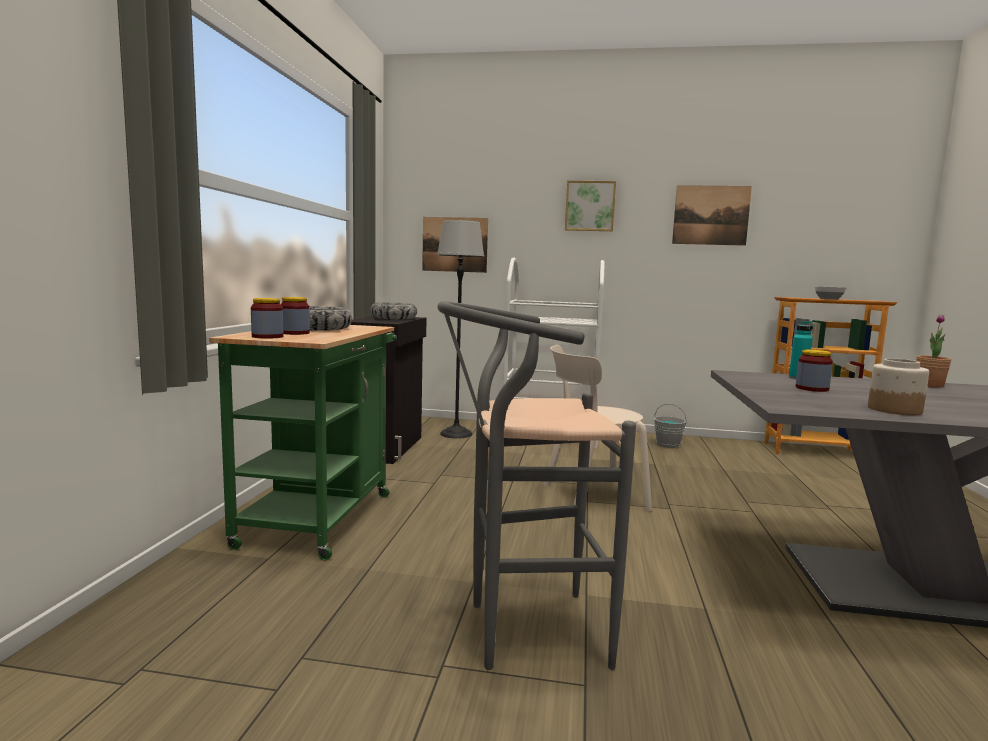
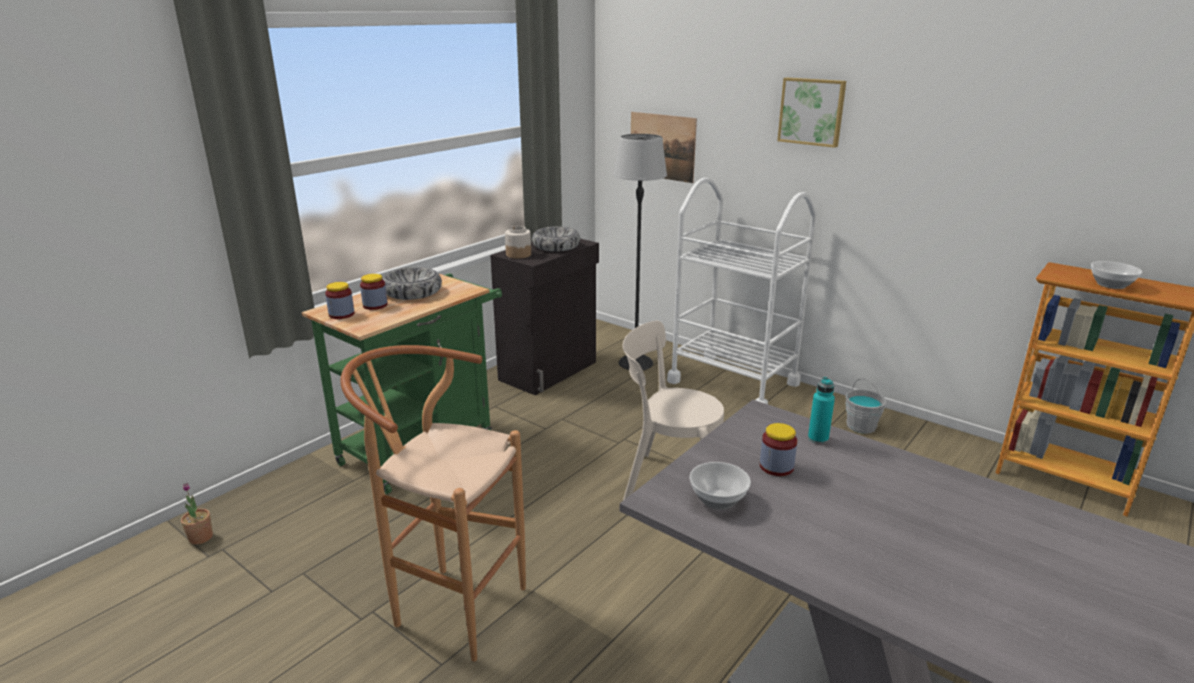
camera: 30 degrees right, 15 degrees up
grey stool [437,301,636,670] -> brown stool [340,345,526,661]
picture [672,185,752,246] -> none
jar [868,358,929,415] -> jar moved to [505,226,531,259]
potted plant [916,314,951,388] -> potted plant moved to [181,483,213,544]
none -> bowl [690,462,751,510]

